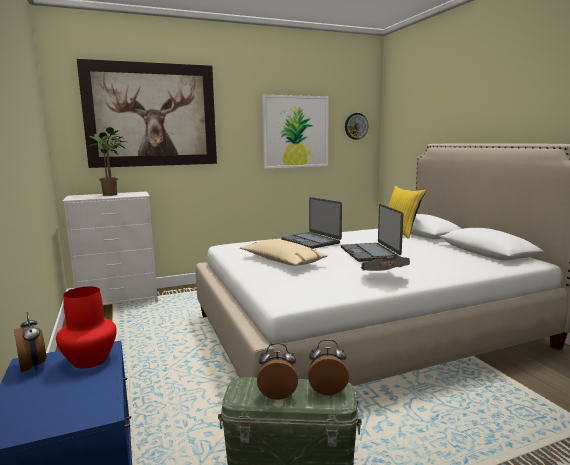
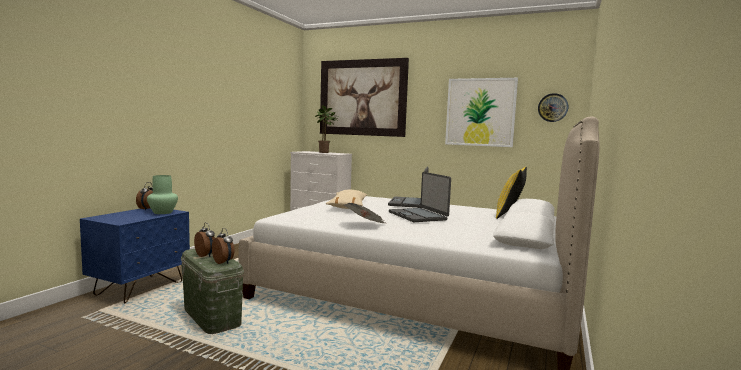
camera: 45 degrees right, 5 degrees down
red vase [56,286,117,369] -> green vase [147,175,178,214]
laptop [341,204,403,262] -> laptop turned 60 degrees counterclockwise [389,172,451,222]

